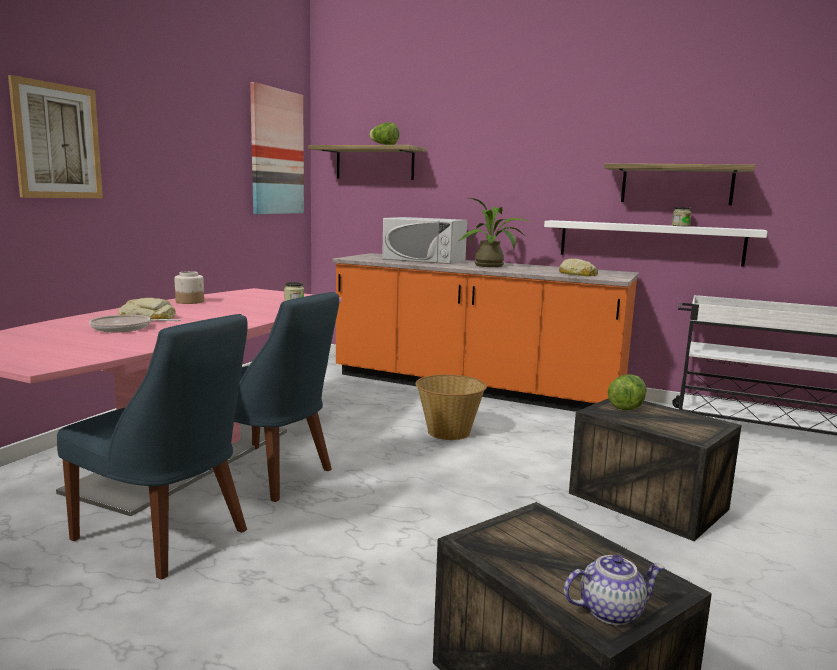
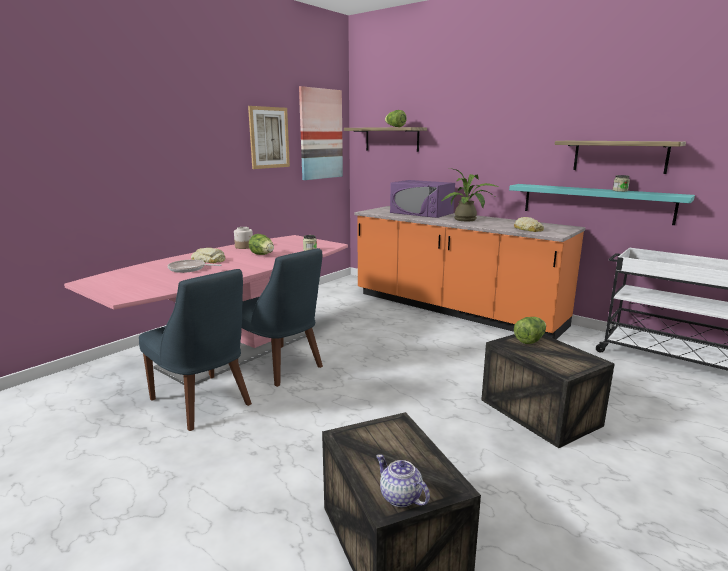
camera: 15 degrees right, 5 degrees up
picture [8,75,103,198] -> picture moved to [248,106,290,169]
white microwave [382,217,467,264] -> purple microwave [390,180,455,218]
basket [415,374,487,440] -> none
white shelf [544,220,768,267] -> turquoise shelf [509,184,695,225]
teapot [564,554,665,625] -> teapot turned 135 degrees counterclockwise [376,454,430,507]
none -> lettuce [249,234,274,255]

